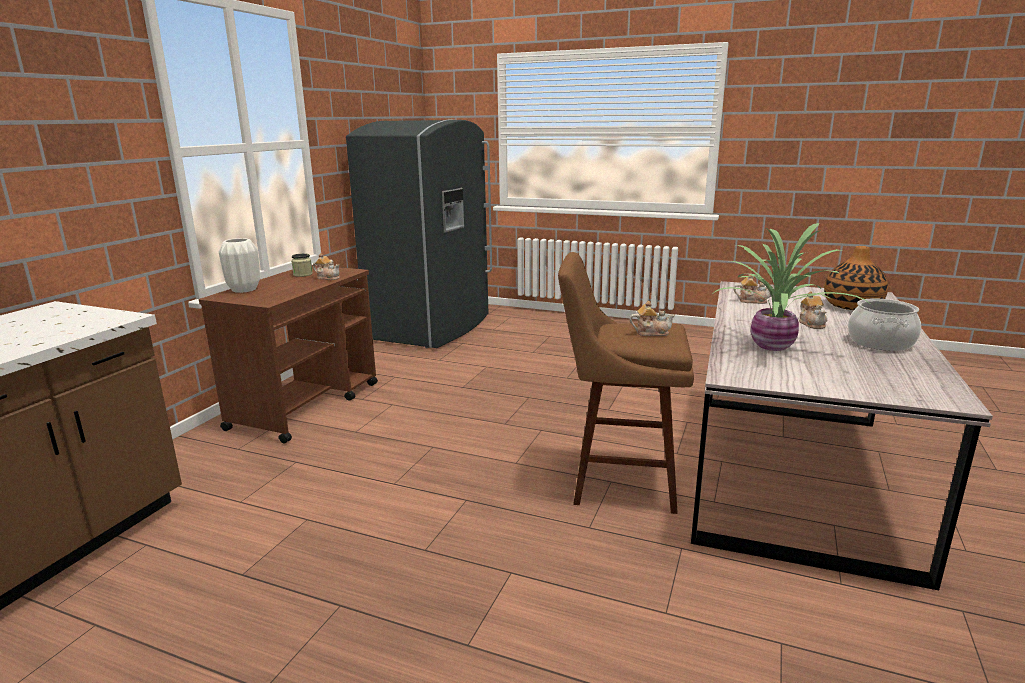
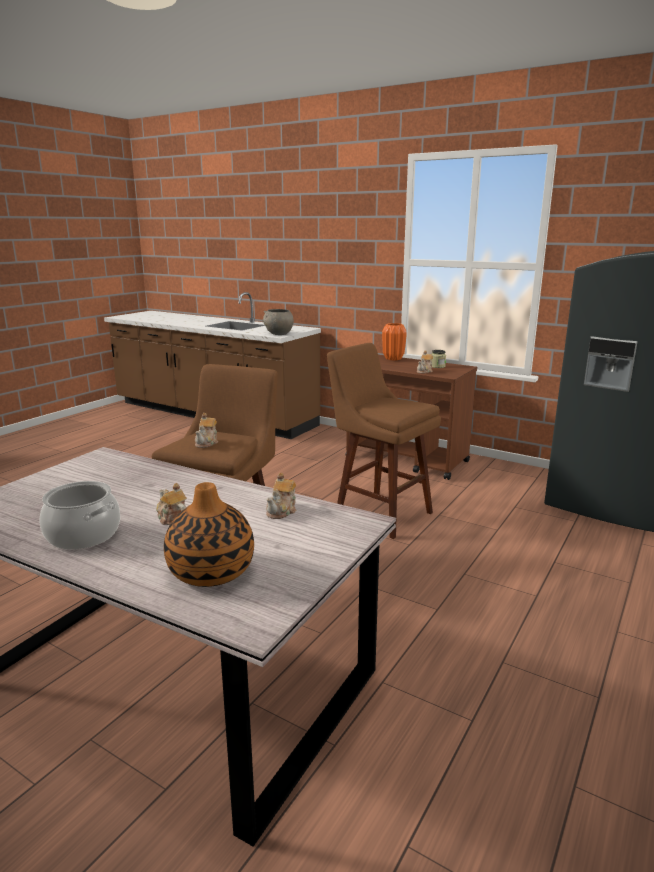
camera: 100 degrees right, 0 degrees up
white vase [219,238,260,293] -> orange vase [382,323,407,361]
potted plant [712,223,872,351] -> none
teapot [799,291,827,329] -> teapot turned 45 degrees clockwise [156,483,187,525]
none -> grey bowl [262,309,294,335]
none -> brown stool [327,343,441,539]

